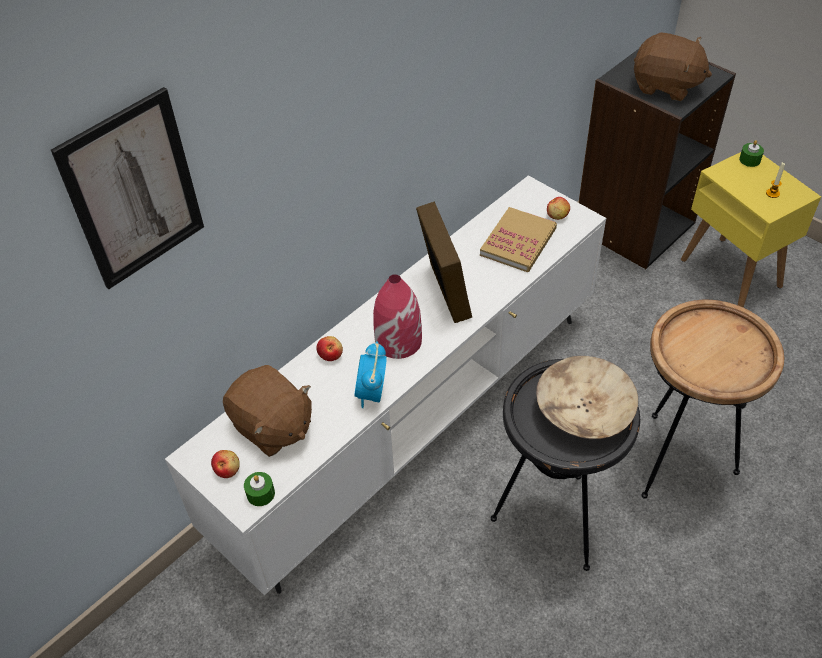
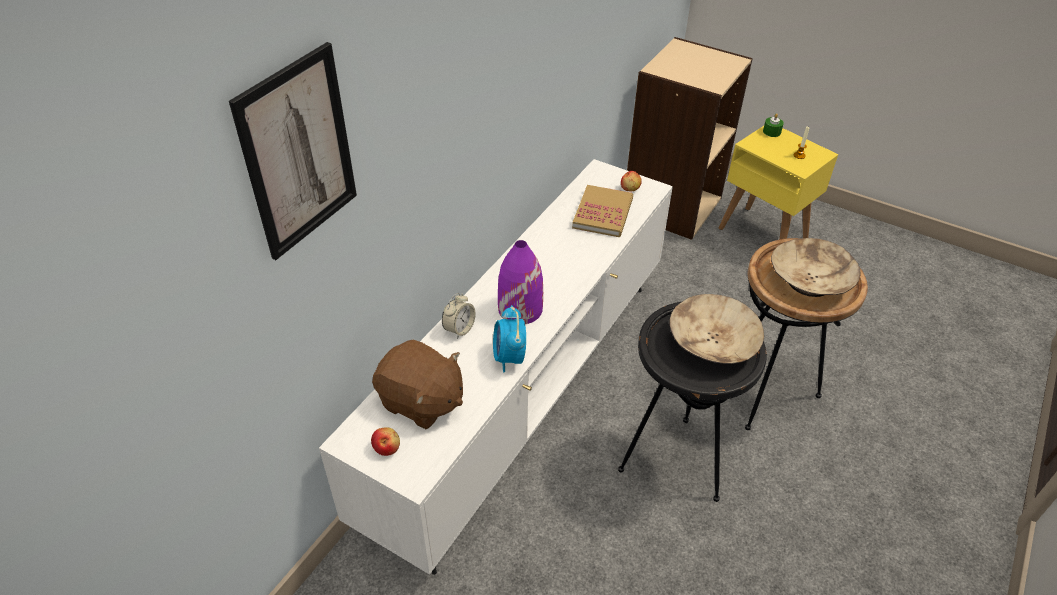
camera: 15 degrees left, 5 degrees down
green candle [244,472,275,506] -> none
apple [316,336,343,361] -> alarm clock [442,293,476,339]
red vase [373,274,422,359] -> purple vase [498,240,543,324]
picture frame [416,202,472,323] -> none
black bookcase [578,49,736,269] -> beige bookcase [627,37,753,240]
brown plush toy [634,32,712,101] -> none
none -> beige bowl [771,238,860,297]

